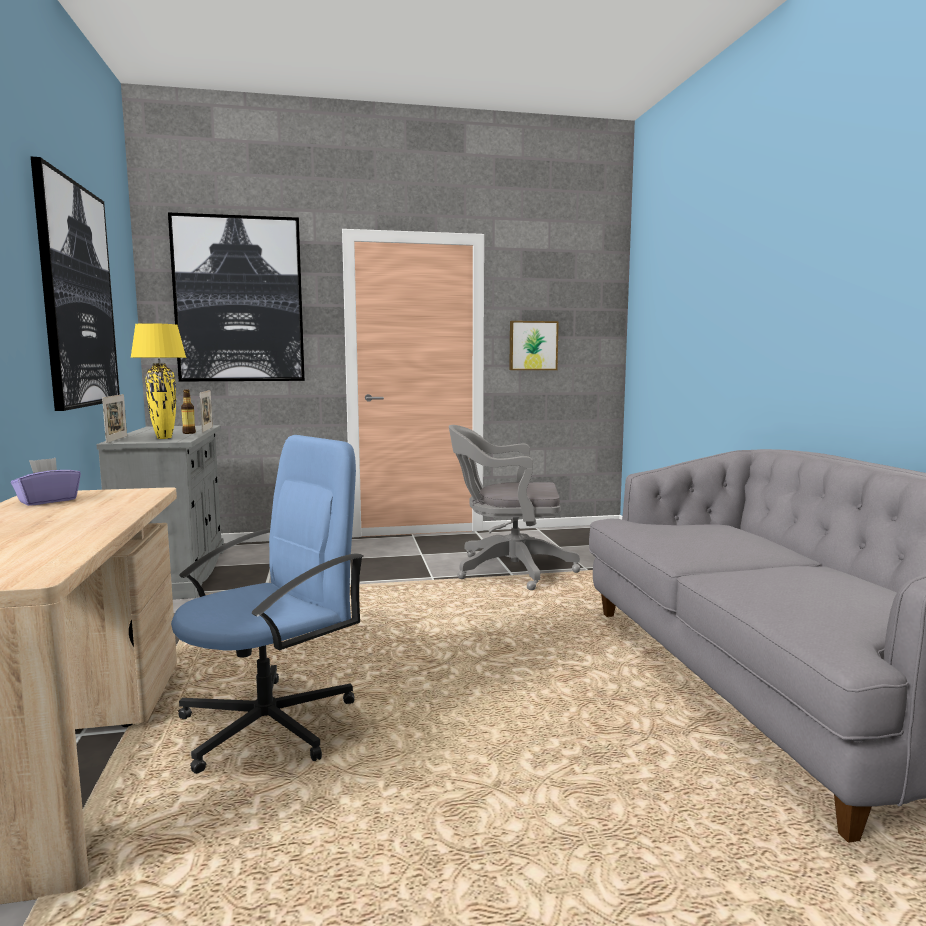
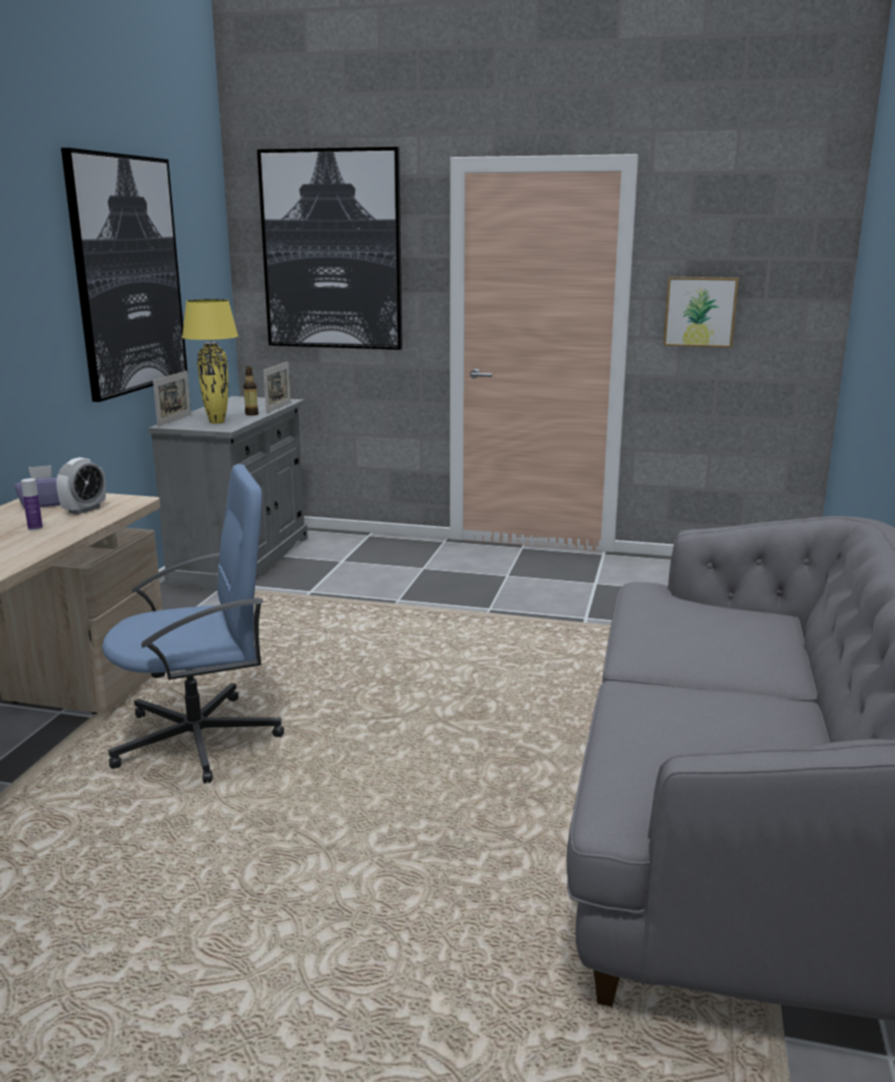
camera: 25 degrees right, 10 degrees up
grey office chair [449,425,580,590] -> none
none -> bottle [21,478,43,531]
none -> alarm clock [56,457,106,515]

